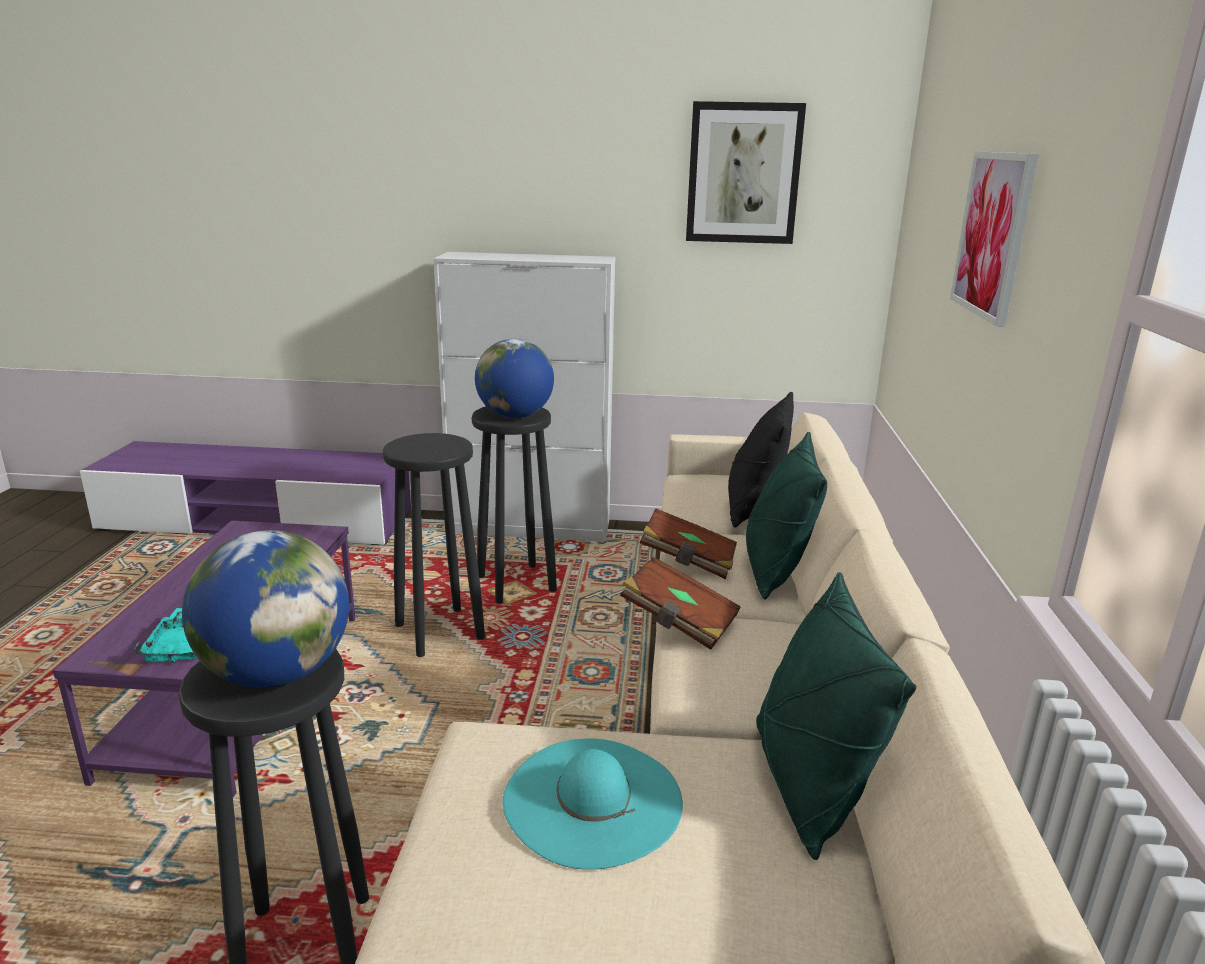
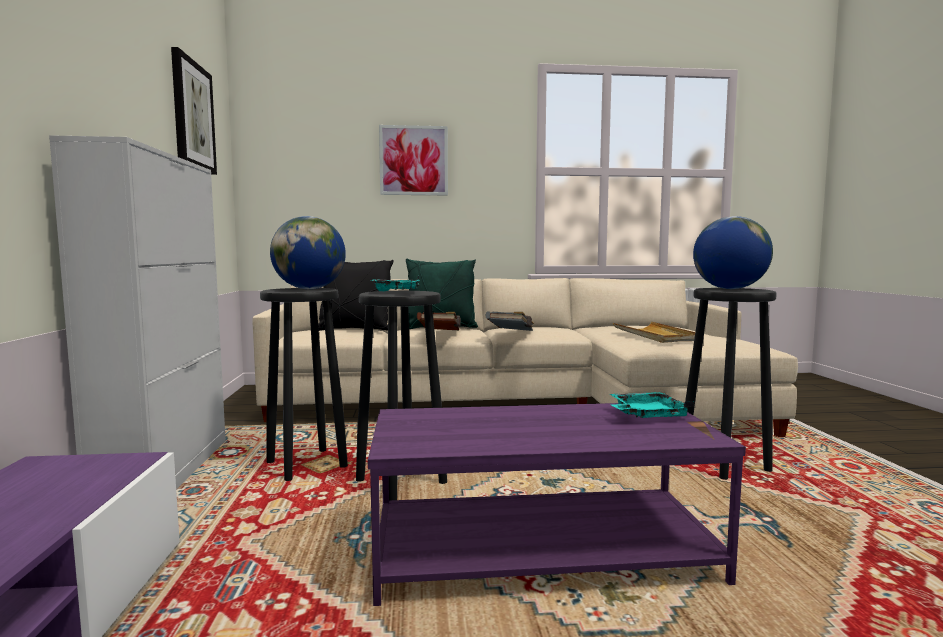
camera: 100 degrees left, 15 degrees down
turquoise hat [502,739,683,870] -> beige tray [613,322,695,343]
brown book [620,557,741,650] -> grey book [486,311,534,331]
green pillow [756,572,916,860] -> none
none -> turquoise tray [371,275,419,291]

